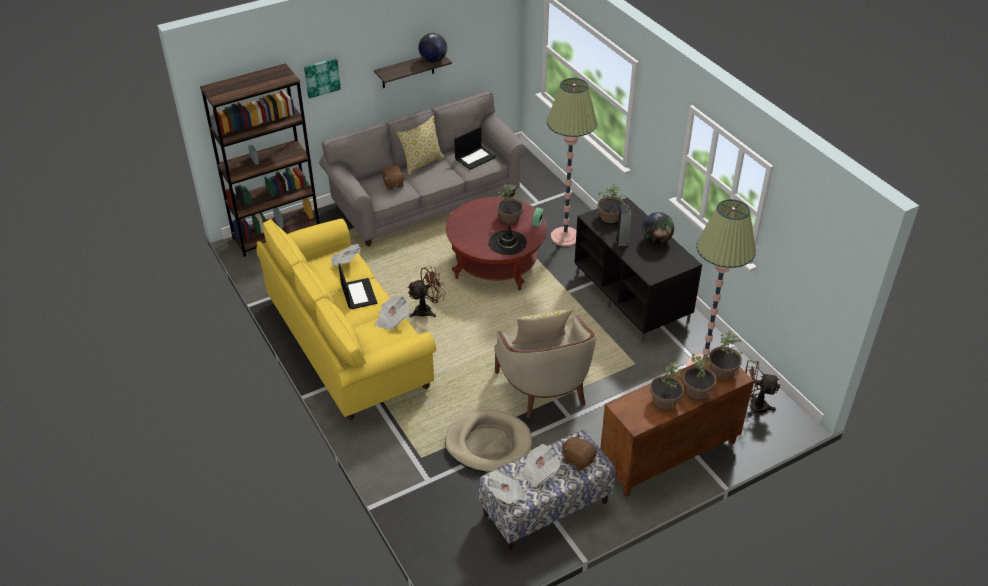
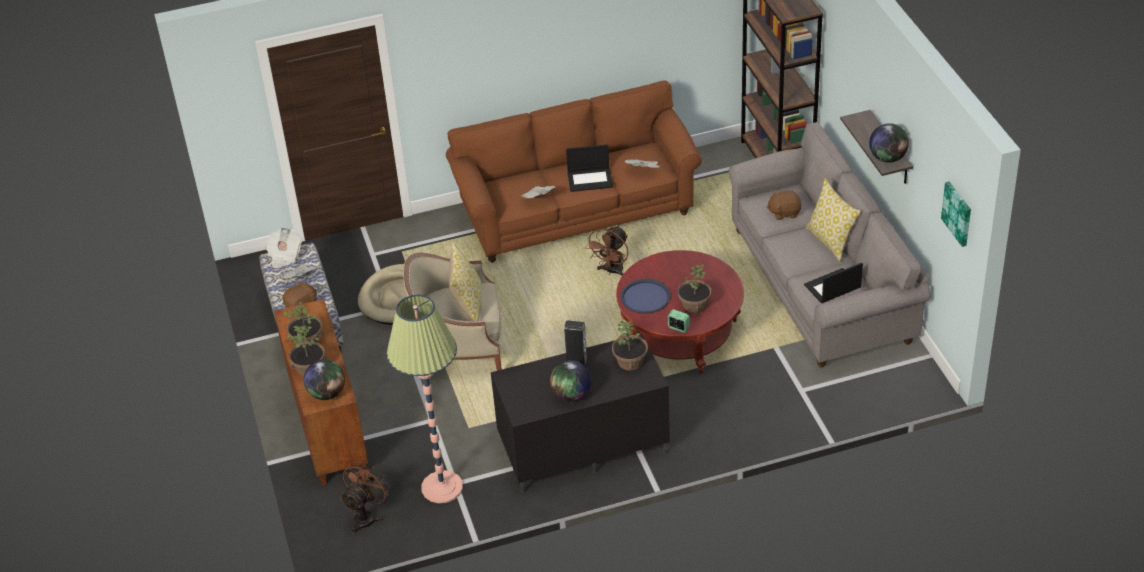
camera: 105 degrees right, 0 degrees up
yellow sofa [256,218,436,420] -> brown sofa [446,80,702,263]
picture [304,58,341,99] -> picture moved to [941,181,971,247]
brown fan [407,266,446,317] -> brown fan turned 45 degrees clockwise [585,225,629,277]
laptop [454,127,496,170] -> laptop turned 90 degrees clockwise [804,263,863,303]
black hat [489,225,527,255] -> blue tray [621,279,671,314]
floor lamp [547,78,597,246] -> none
potted plant [709,331,743,379] -> globe [304,359,345,400]

